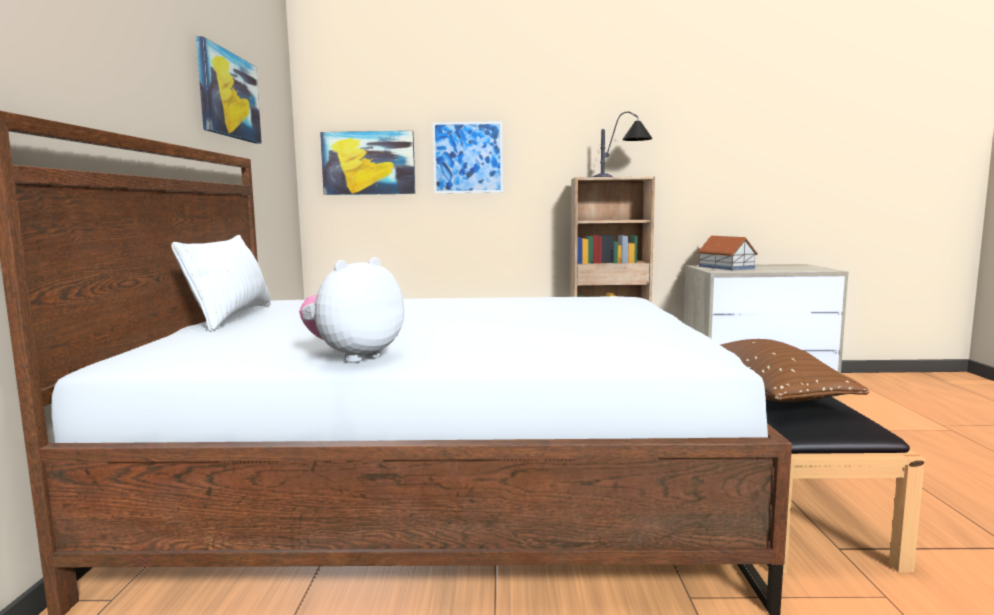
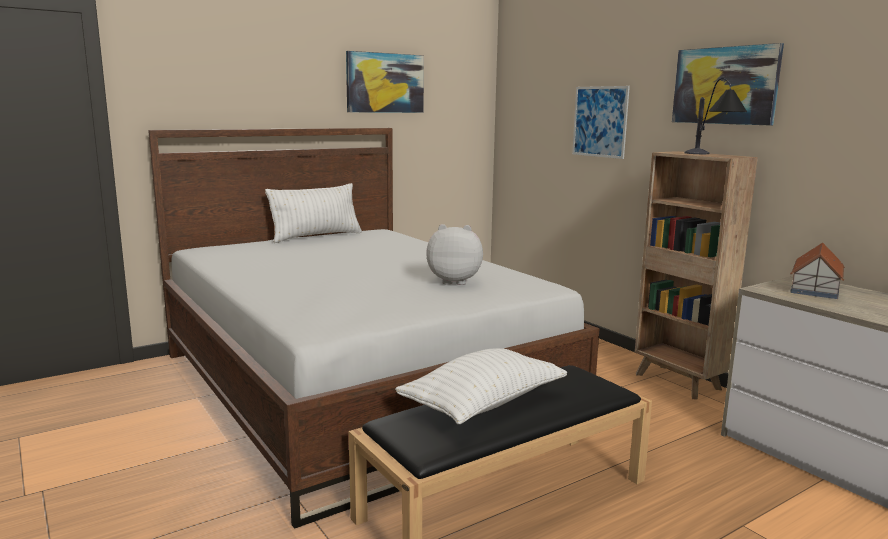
camera: 55 degrees right, 5 degrees up
plush toy [299,257,404,363] -> plush toy moved to [426,224,483,285]
picture [320,131,415,195] -> picture moved to [672,43,784,125]
brown pillow [721,339,869,402] -> white pillow [395,348,567,424]

